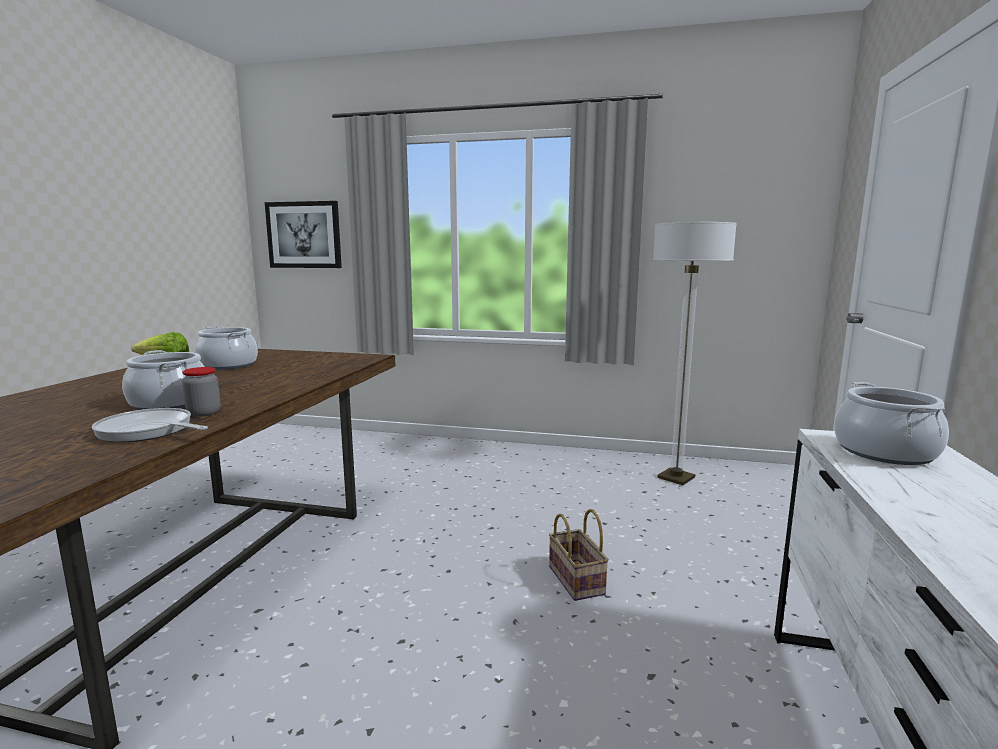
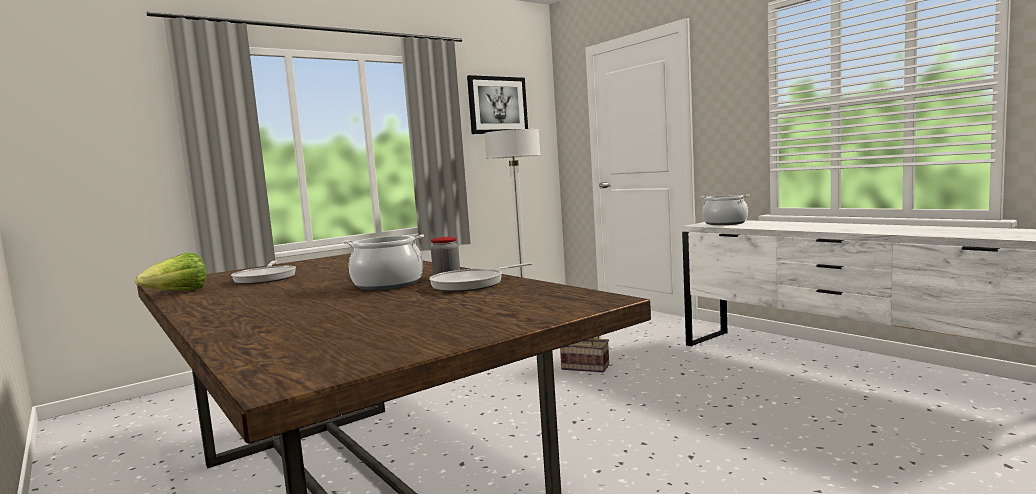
camera: 50 degrees left, 5 degrees down
cooking pot [195,326,258,370] -> frying pan [231,261,296,284]
picture [265,201,342,268] -> picture moved to [467,75,528,134]

